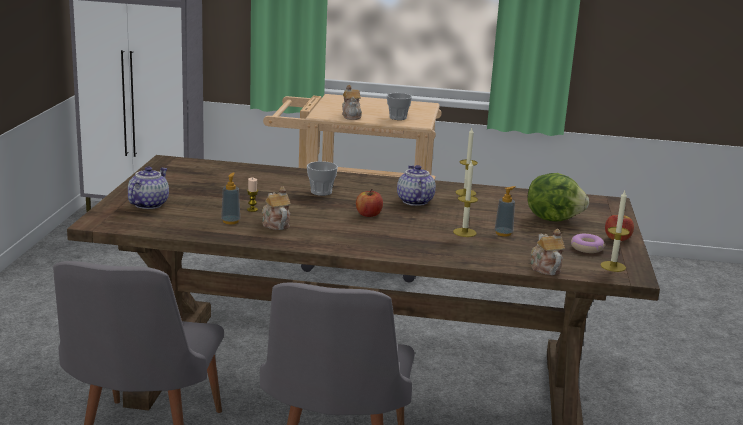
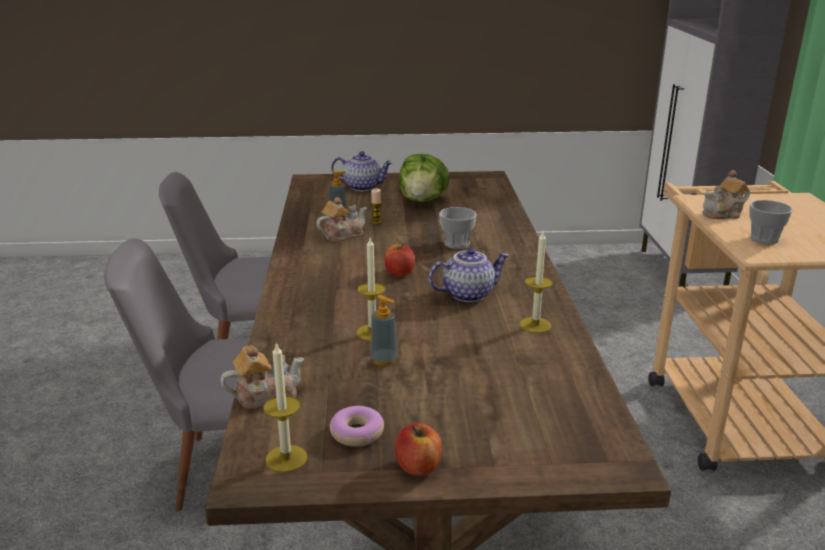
camera: 80 degrees right, 5 degrees up
lettuce [527,173,589,222] -> lettuce moved to [399,154,450,202]

